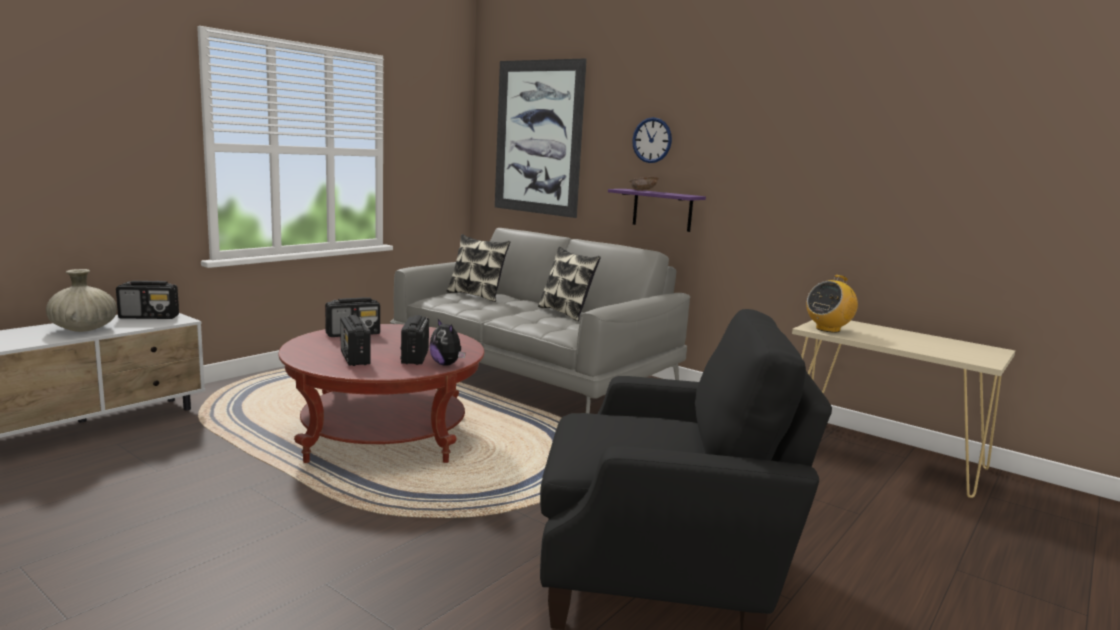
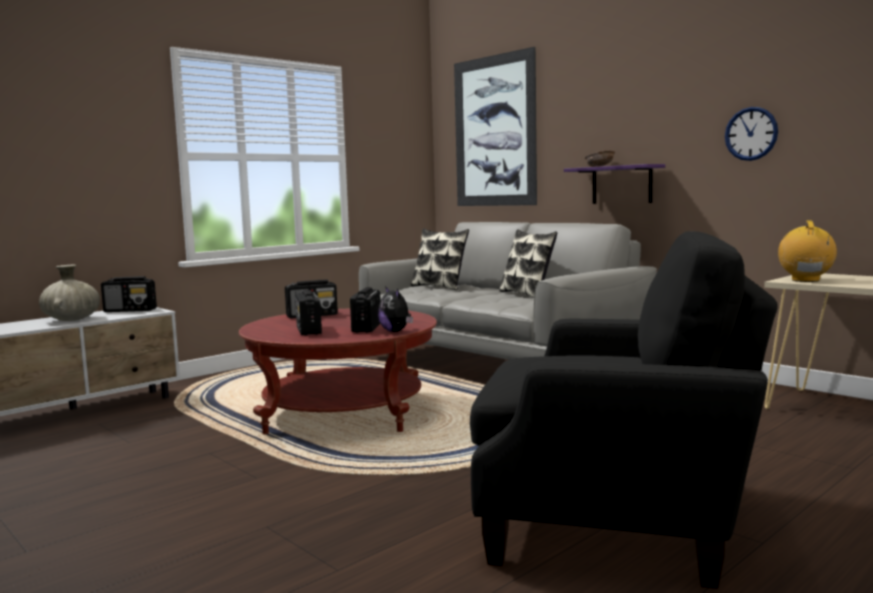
camera: 10 degrees right, 5 degrees down
wall clock [632,117,672,163] -> wall clock moved to [725,107,778,161]
radio [806,275,858,333] -> radio turned 135 degrees clockwise [778,220,837,282]

